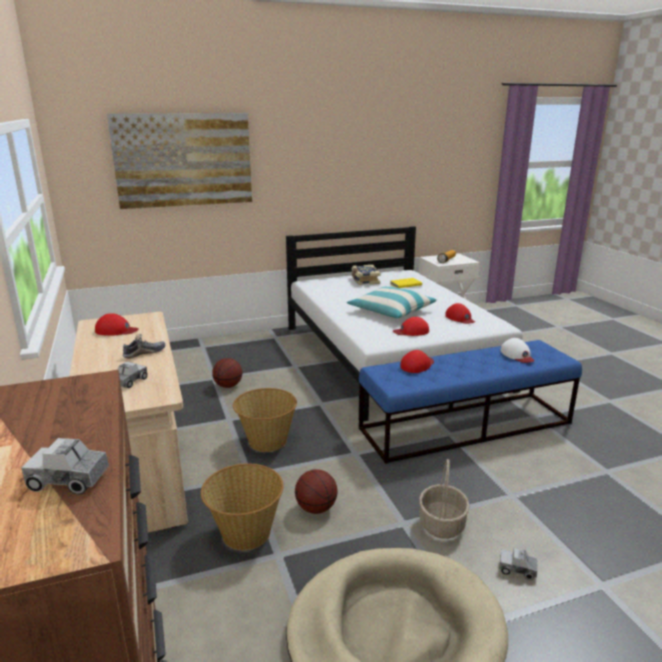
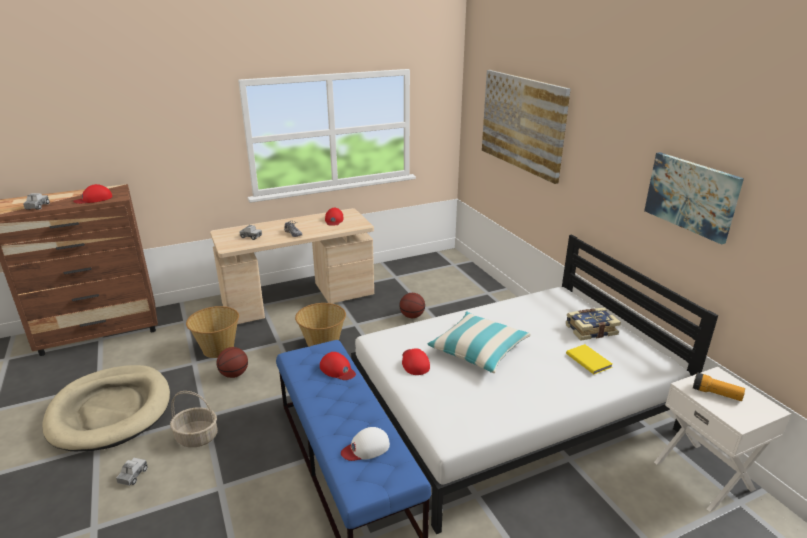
camera: 85 degrees right, 5 degrees up
red cap [445,303,475,324] -> red cap moved to [73,184,112,204]
none -> picture [644,152,744,244]

